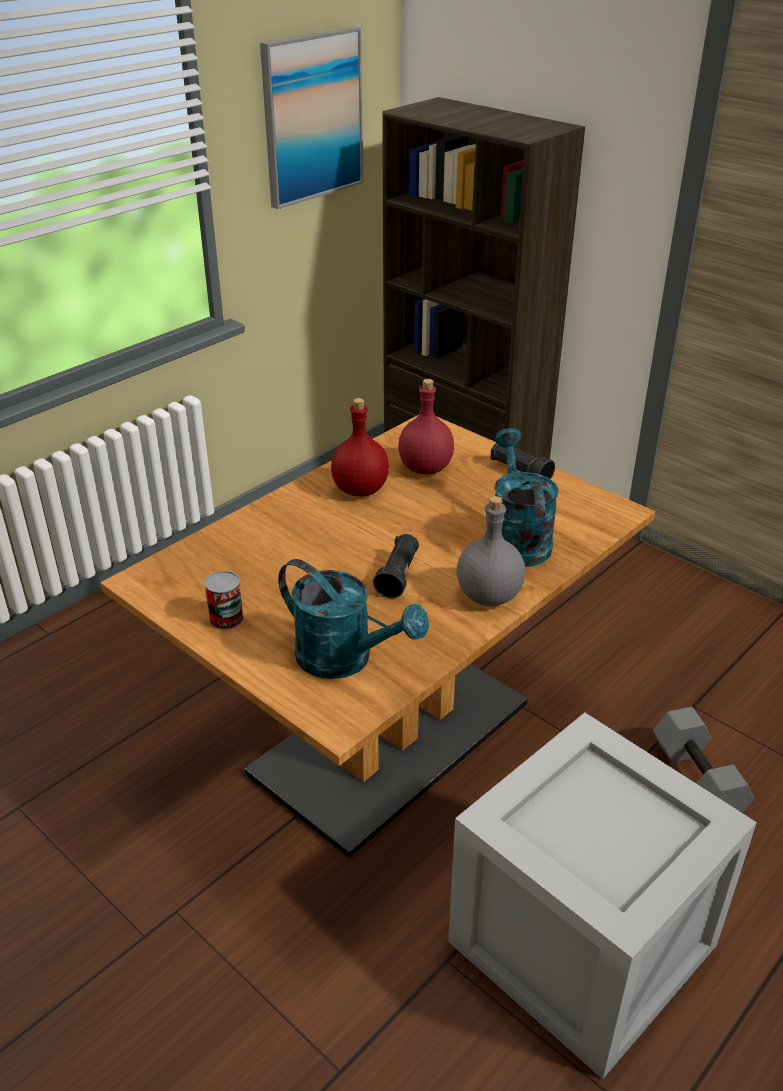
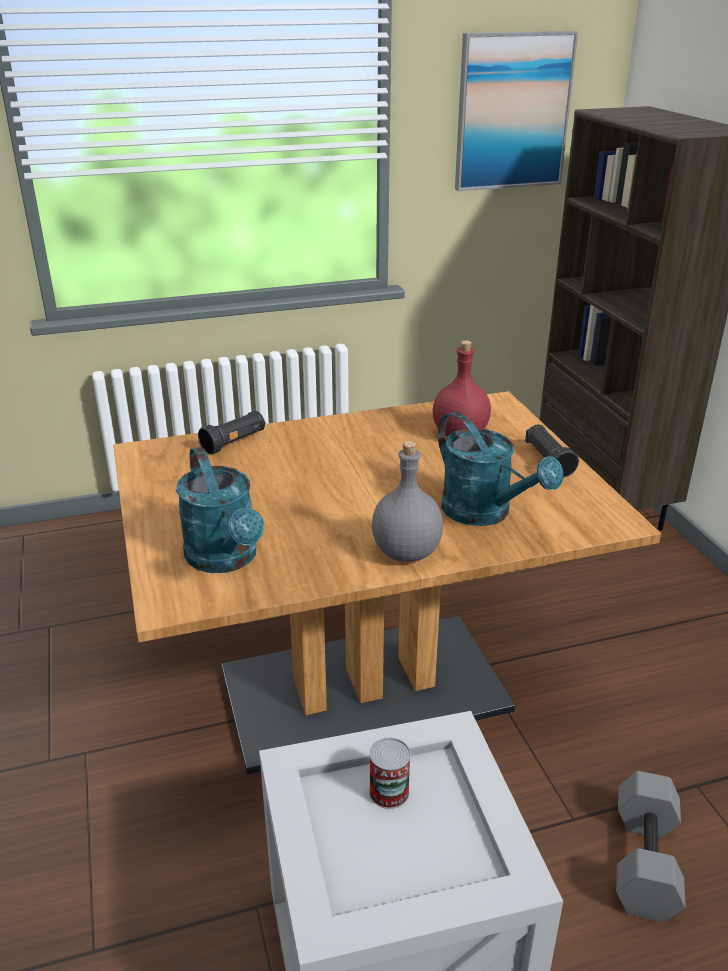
camera: 30 degrees right, 5 degrees down
can [204,571,244,630] -> can moved to [369,738,411,809]
red bottle [331,398,389,496] -> none
black flashlight [373,534,419,598] -> black flashlight moved to [198,411,265,455]
turquoise watering can [494,428,559,567] -> turquoise watering can turned 120 degrees clockwise [438,412,563,526]

